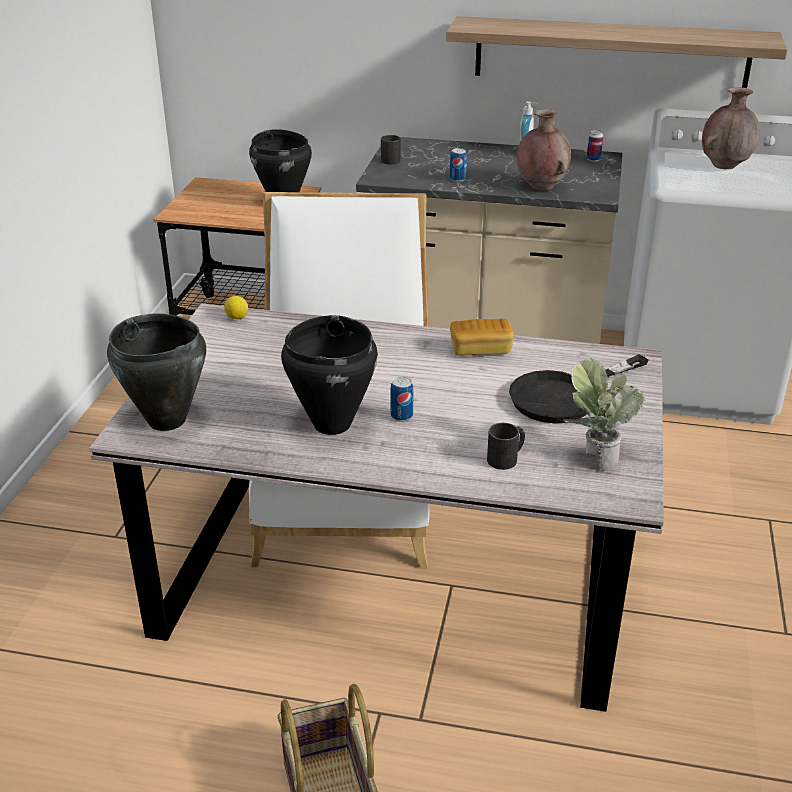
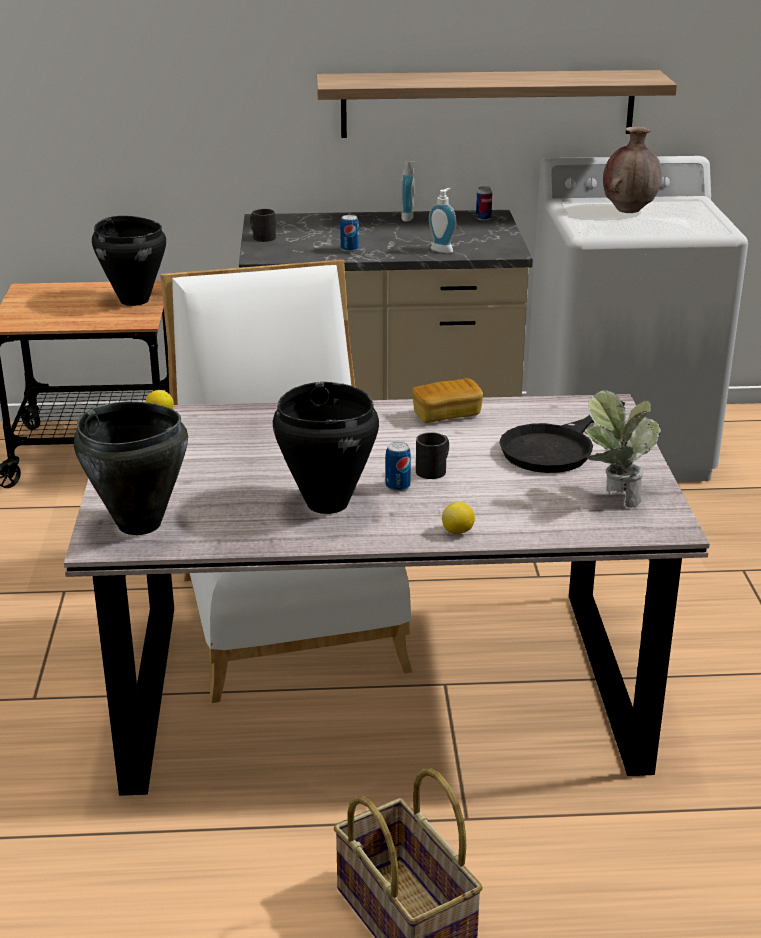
camera: 15 degrees left, 5 degrees down
black mug [487,423,525,470] -> black mug moved to [416,432,449,479]
brown vase [517,109,571,191] -> soap dispenser [429,188,456,253]
none -> lemon [442,502,475,534]

